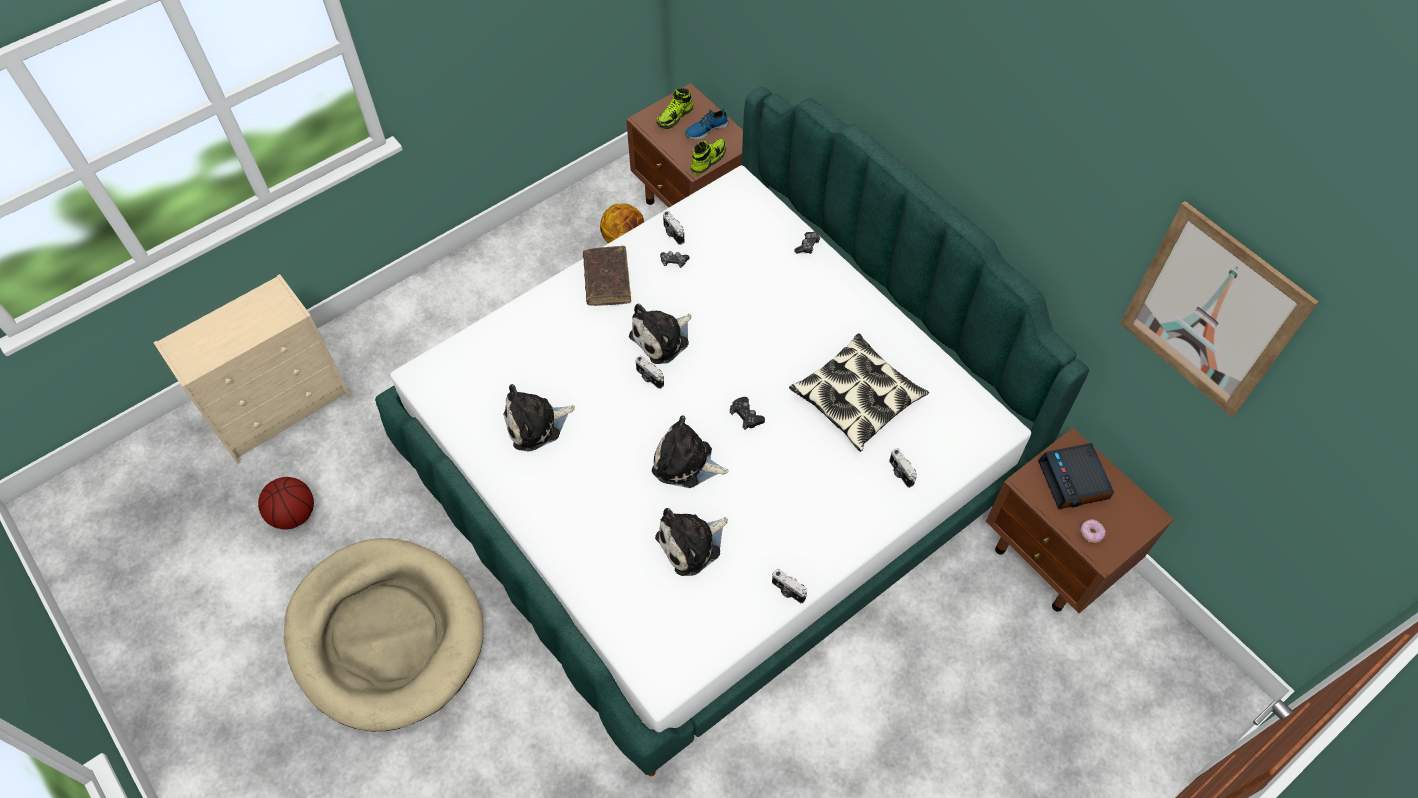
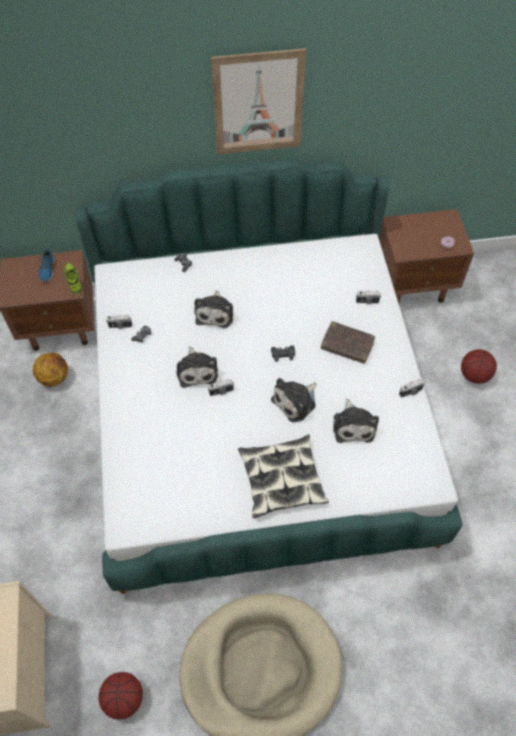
camera: 60 degrees left, 0 degrees up
plush toy [504,384,575,452] -> plush toy moved to [194,291,233,328]
brown book [583,246,631,306] -> brown book moved to [321,321,375,364]
shoe [656,88,693,130] -> none
pillow [789,333,929,452] -> pillow moved to [238,434,329,518]
alarm clock [1038,443,1114,509] -> none
picture [1120,201,1319,416] -> picture moved to [211,48,306,154]
none -> basketball [461,349,497,384]

